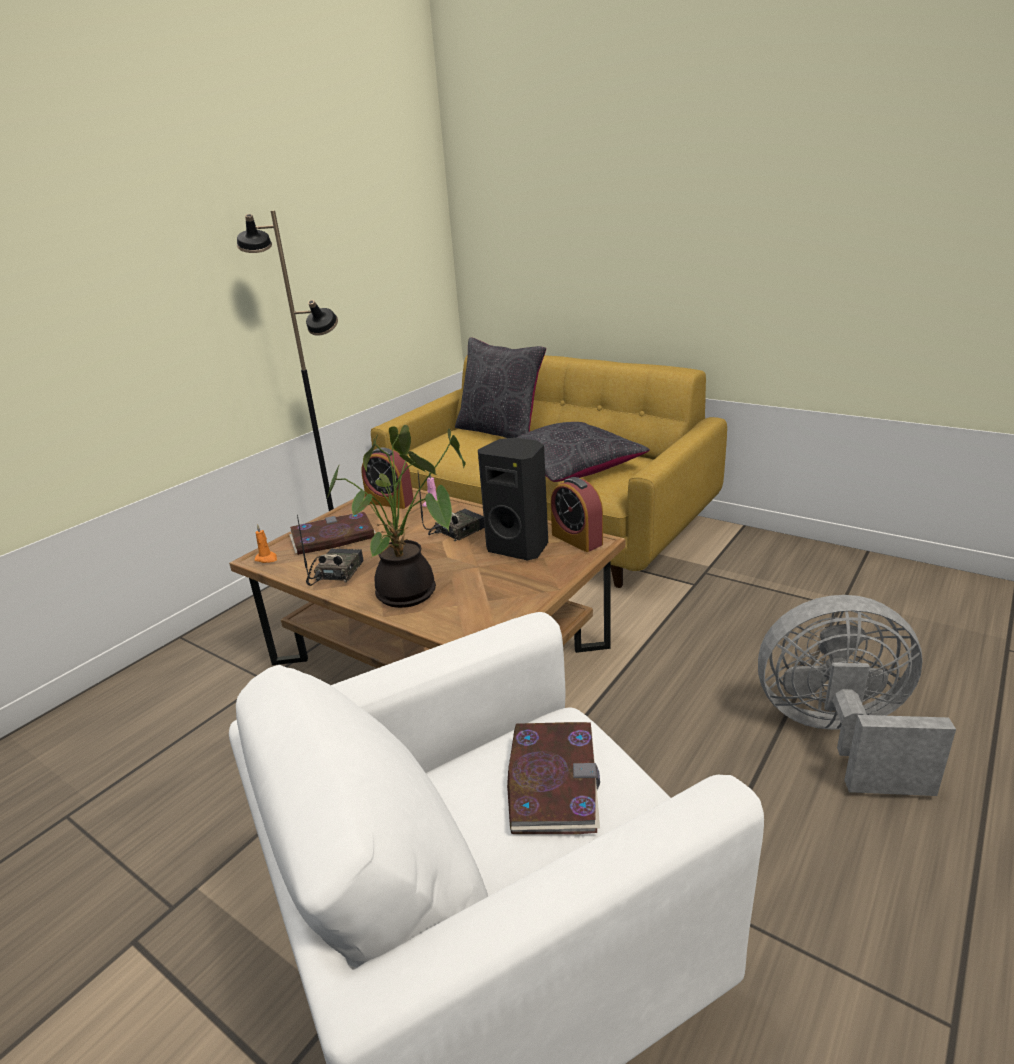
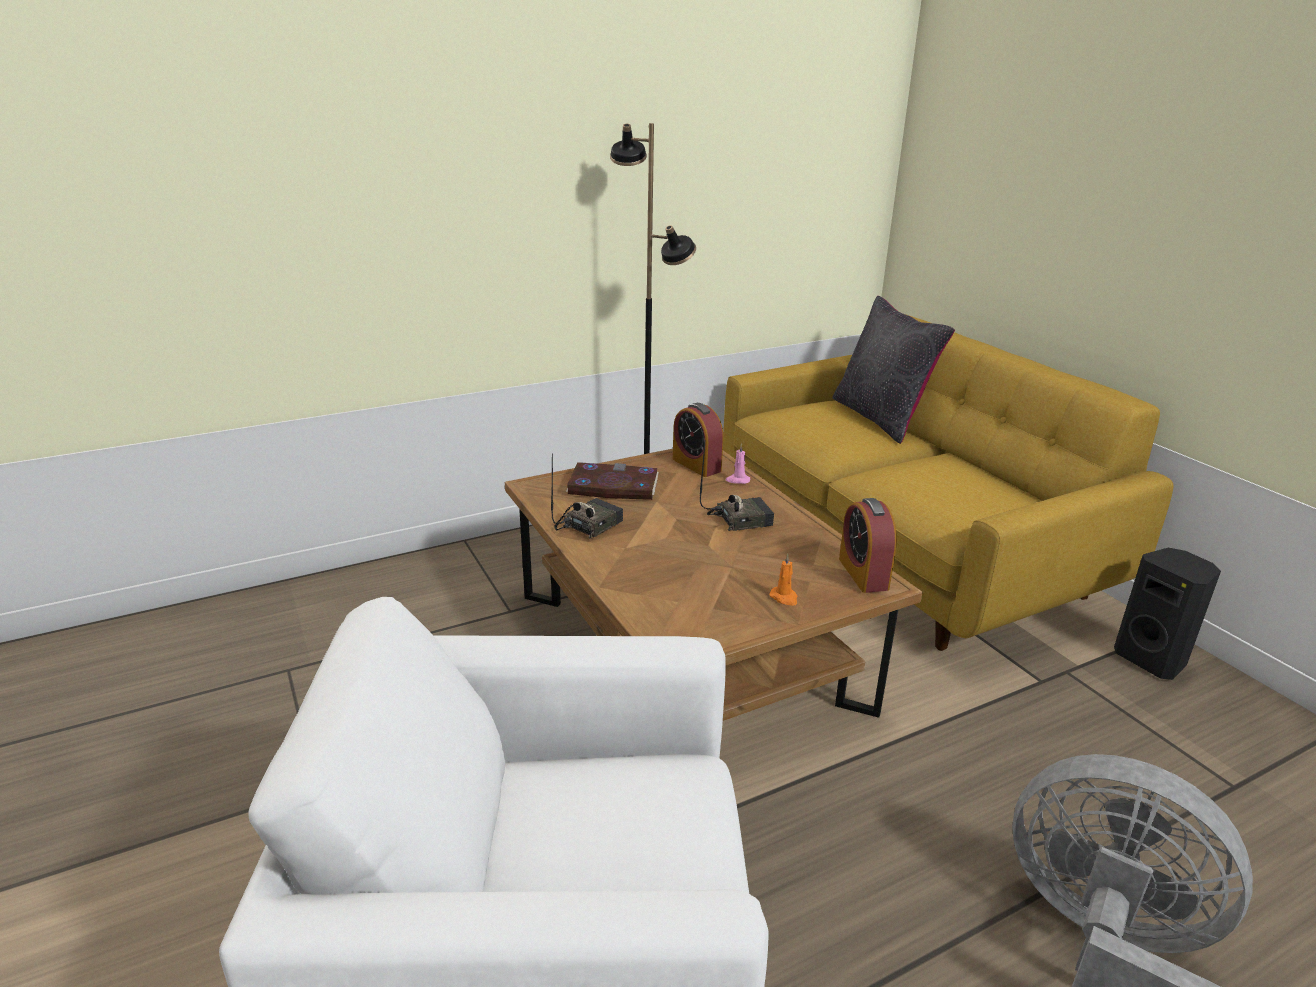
camera: 25 degrees right, 0 degrees up
orange candle [254,524,277,563] -> orange candle moved to [769,554,797,606]
potted plant [327,425,466,608] -> none
black speaker [478,438,548,561] -> black speaker moved to [1114,548,1221,680]
book [507,722,600,834] -> none
black pillow [516,422,650,482] -> none

